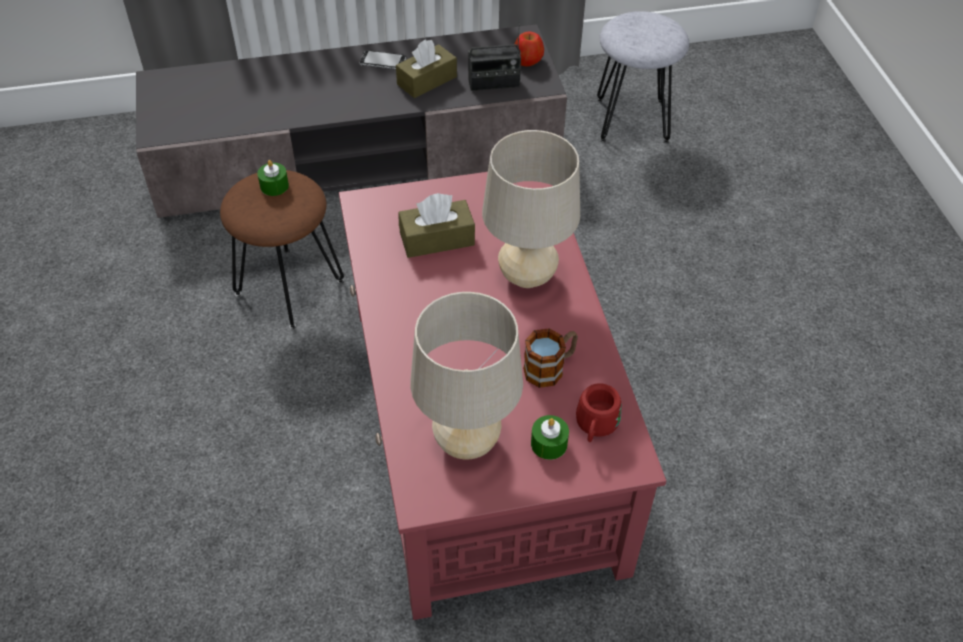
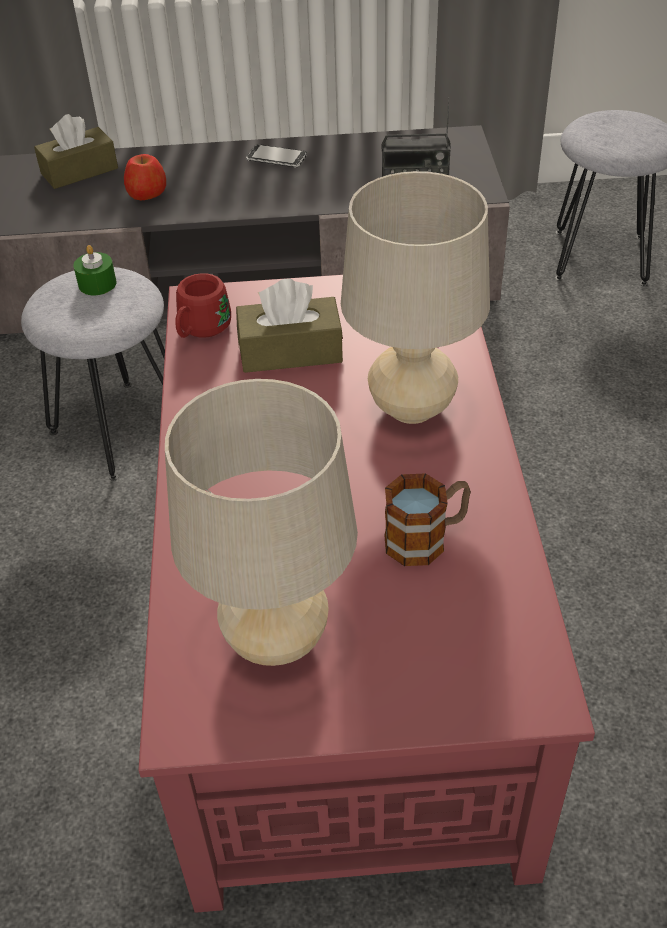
camera: 10 degrees right, 5 degrees down
brown stool [220,170,344,329] -> grey stool [21,267,165,481]
brown tissue box [396,39,457,98] -> brown tissue box moved to [34,114,118,189]
apple [515,31,544,66] -> apple moved to [124,154,166,200]
green candle [531,415,569,460] -> none
red mug [576,383,621,442] -> red mug moved to [175,273,231,338]

